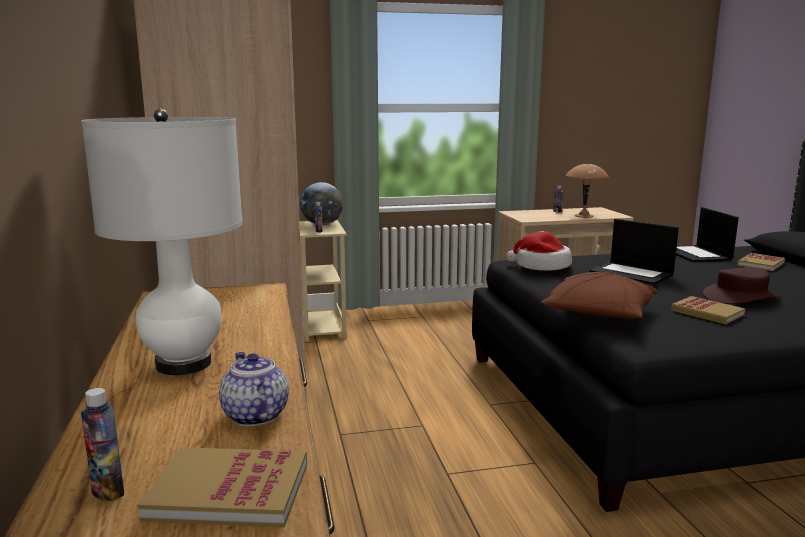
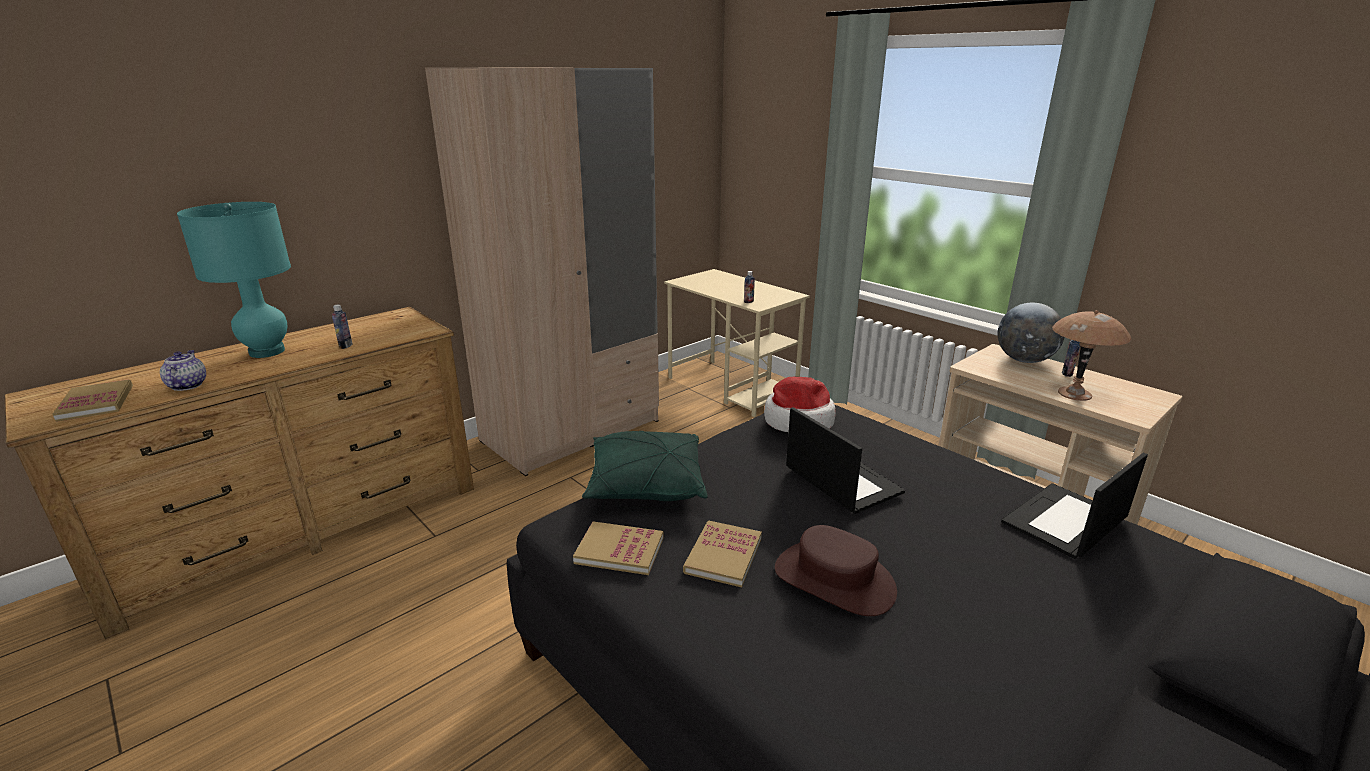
camera: 60 degrees right, 10 degrees up
white table lamp [81,109,243,375] -> turquoise table lamp [177,202,291,358]
bottle [81,388,124,501] -> bottle moved to [332,305,353,349]
teapot [219,352,289,426] -> teapot turned 45 degrees counterclockwise [160,350,206,391]
globe [300,182,343,225] -> globe moved to [998,303,1064,363]
brown pillow [541,272,658,319] -> green pillow [582,431,708,501]
laptop [589,219,679,285] -> laptop turned 135 degrees clockwise [786,407,905,514]
book [737,253,785,271] -> book moved to [573,521,664,575]

